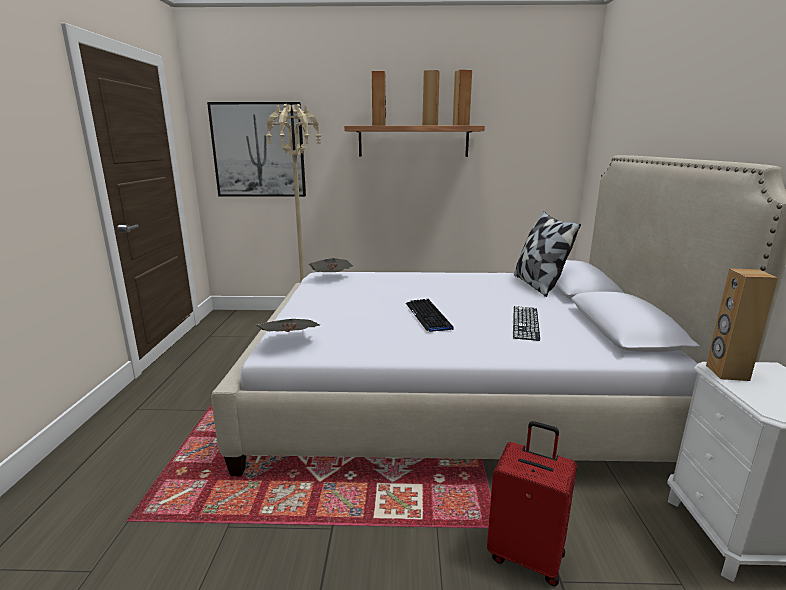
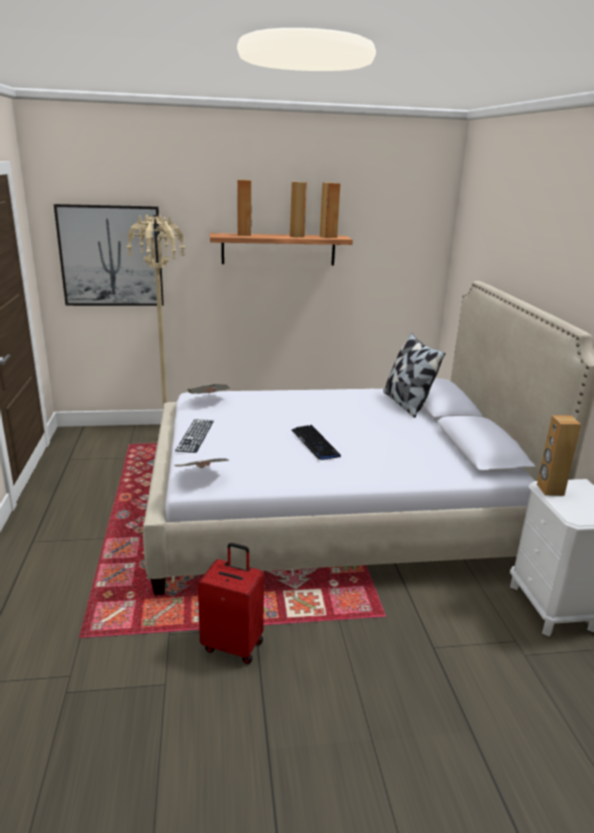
camera: 10 degrees left, 5 degrees up
red suitcase [487,421,577,586] -> red suitcase moved to [198,543,264,664]
keyboard [513,306,540,341] -> keyboard moved to [175,419,214,453]

